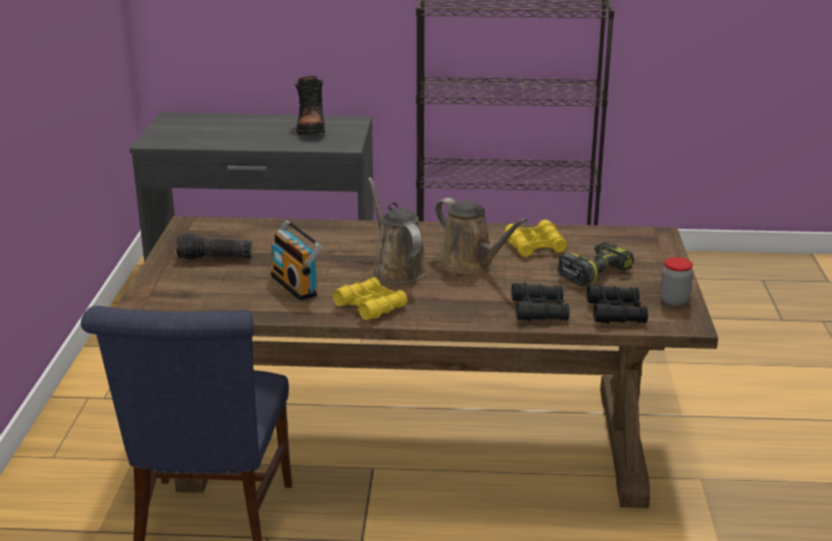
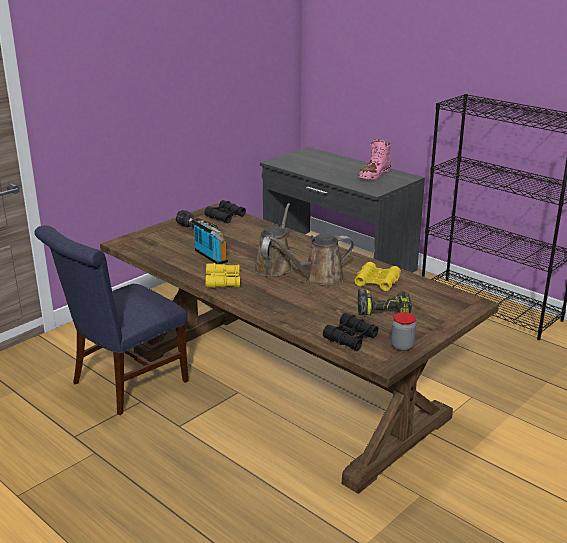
camera: 40 degrees right, 0 degrees up
radio [270,220,323,301] -> radio turned 135 degrees clockwise [189,218,228,264]
black boot [295,76,325,135] -> pink boot [358,140,391,180]
brown watering can [435,198,527,273] -> brown watering can turned 75 degrees clockwise [269,234,354,286]
black binoculars [511,282,569,321] -> black binoculars moved to [204,200,246,223]

